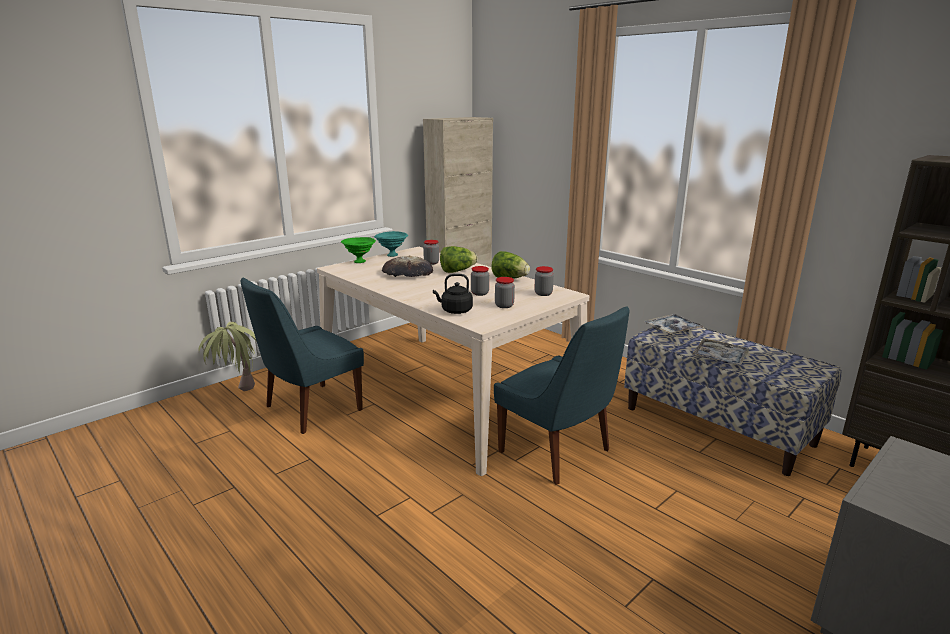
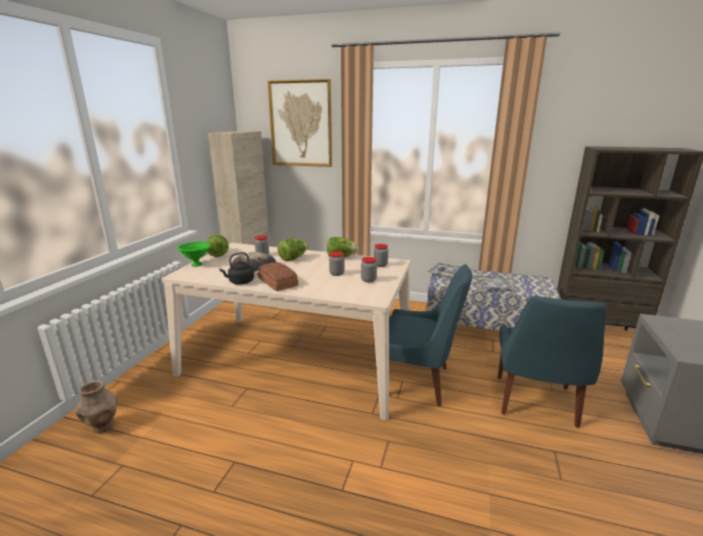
camera: 30 degrees left, 0 degrees up
potted plant [198,322,257,391] -> brown vase [76,380,117,433]
blue chair [241,278,364,434] -> blue chair moved to [498,296,606,428]
turquoise bowl [374,231,408,257] -> lettuce [207,234,229,257]
black kettle [433,274,473,314] -> black kettle moved to [220,252,254,285]
none -> bread [258,262,299,291]
none -> picture [267,79,332,167]

